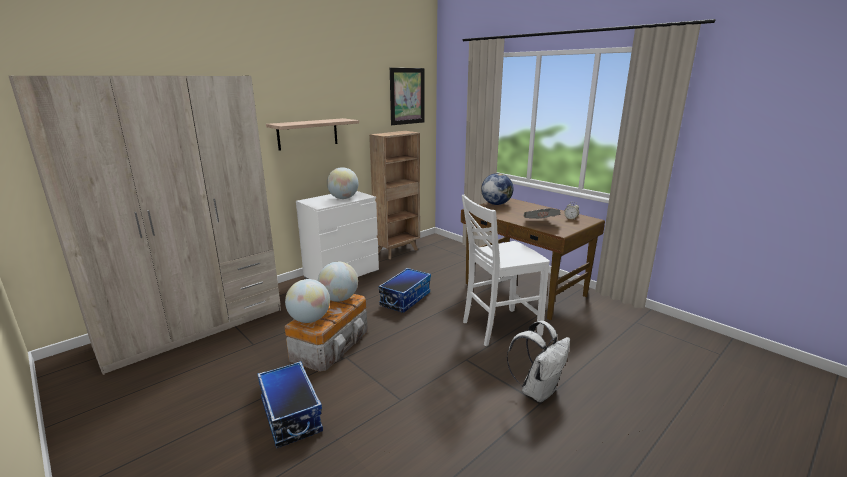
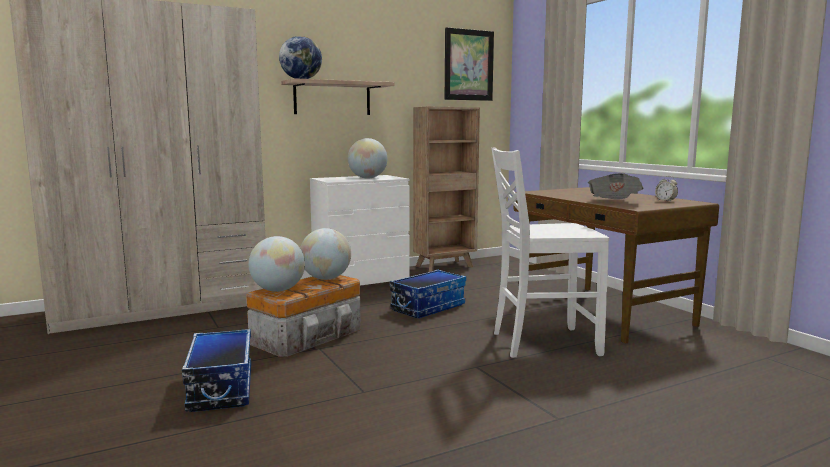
camera: 15 degrees right, 10 degrees down
globe [481,173,514,205] -> globe moved to [279,36,322,79]
white backpack [507,321,570,402] -> none

